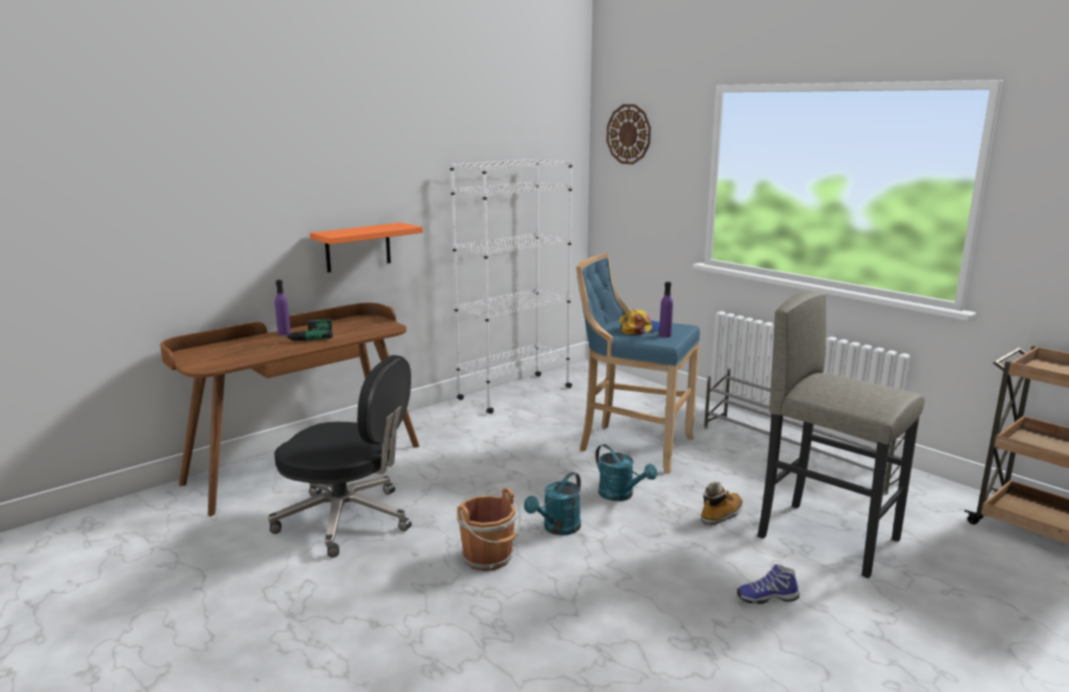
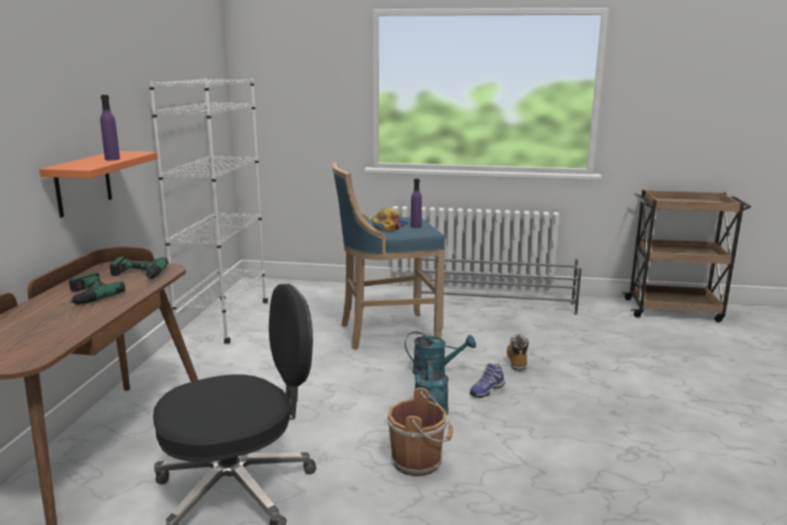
camera: 40 degrees left, 0 degrees up
purple bottle [275,280,291,335] -> purple bottle moved to [100,95,120,160]
wall clock [607,104,651,164] -> none
shoe [737,564,799,604] -> shoe moved to [470,363,505,398]
grey stool [757,291,925,578] -> none
none -> power drill [110,257,168,280]

